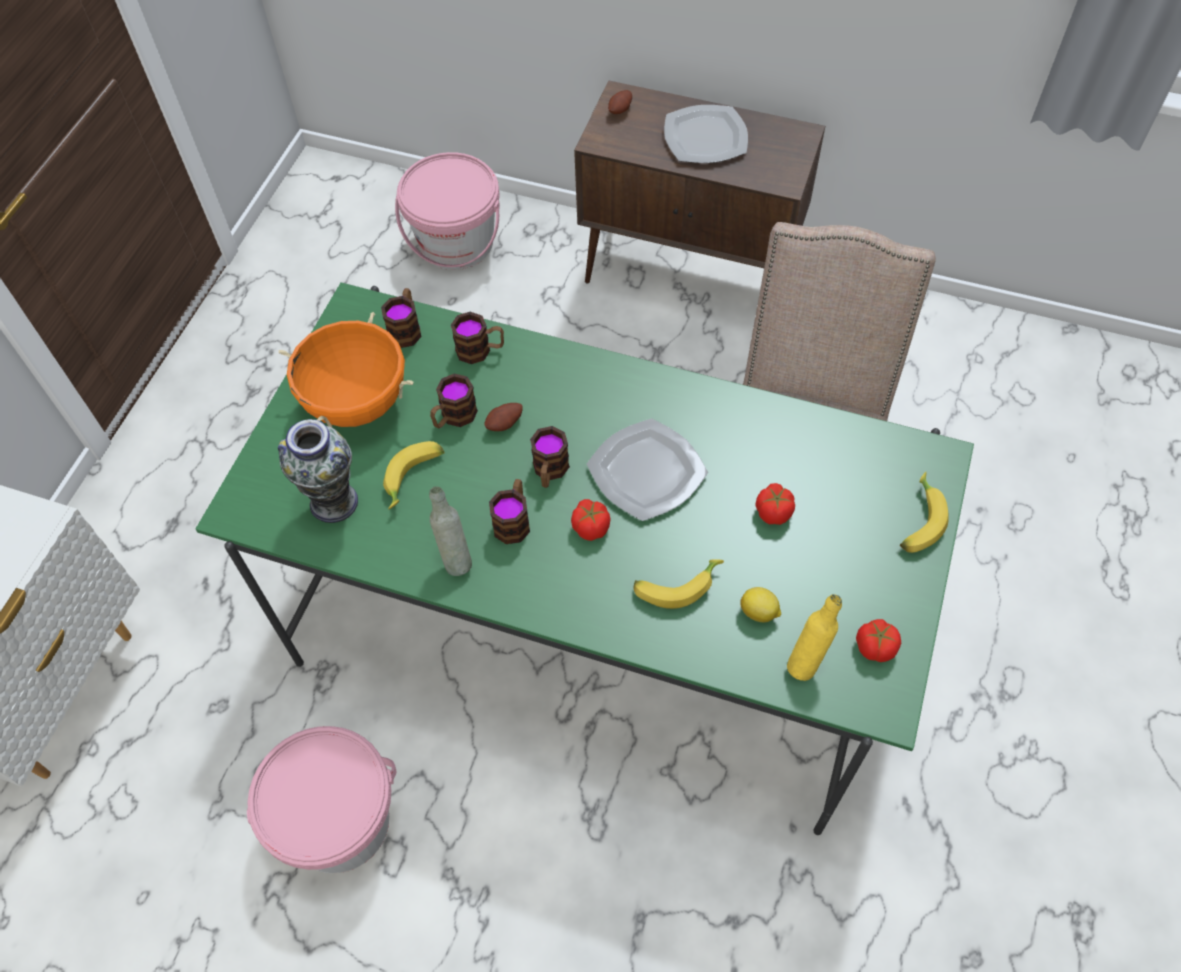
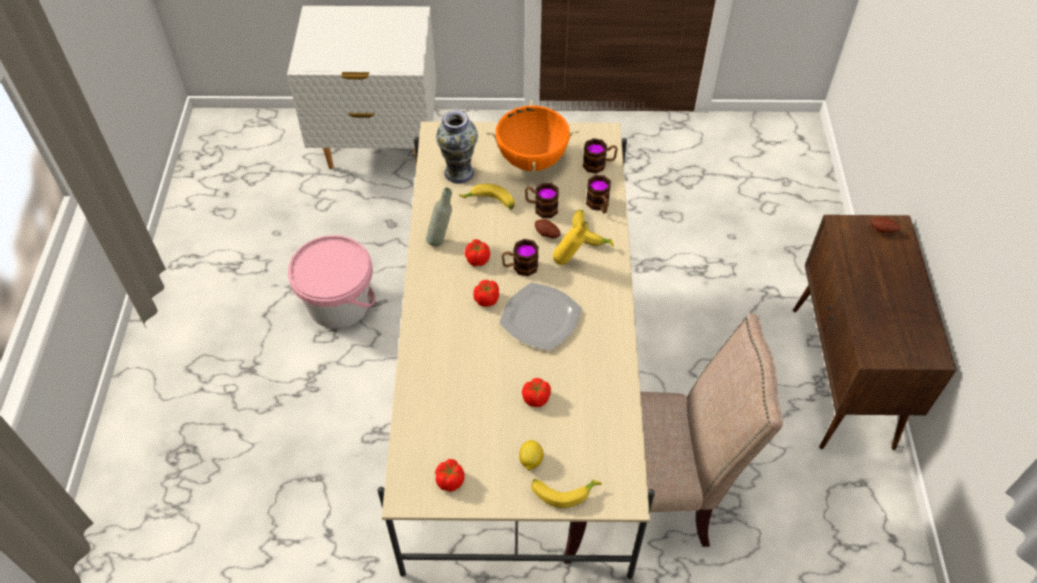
camera: 70 degrees right, 5 degrees down
green dining table [196,282,974,835] -> beige dining table [378,121,655,579]
pink bucket [395,152,500,270] -> none
mug [489,479,530,544] -> tomato [465,239,490,266]
banana [634,560,724,609] -> banana moved to [572,210,614,246]
plate [664,105,748,163] -> none
lemon [740,587,781,622] -> lemon moved to [519,440,544,470]
yellow bottle [787,594,842,681] -> yellow bottle moved to [553,221,588,265]

